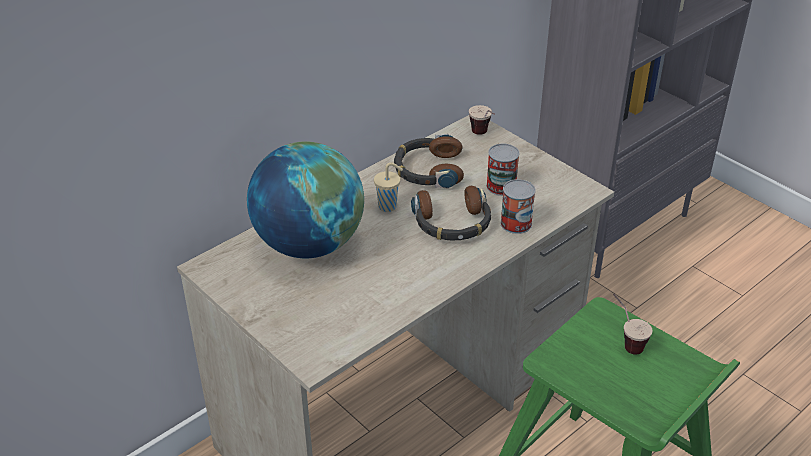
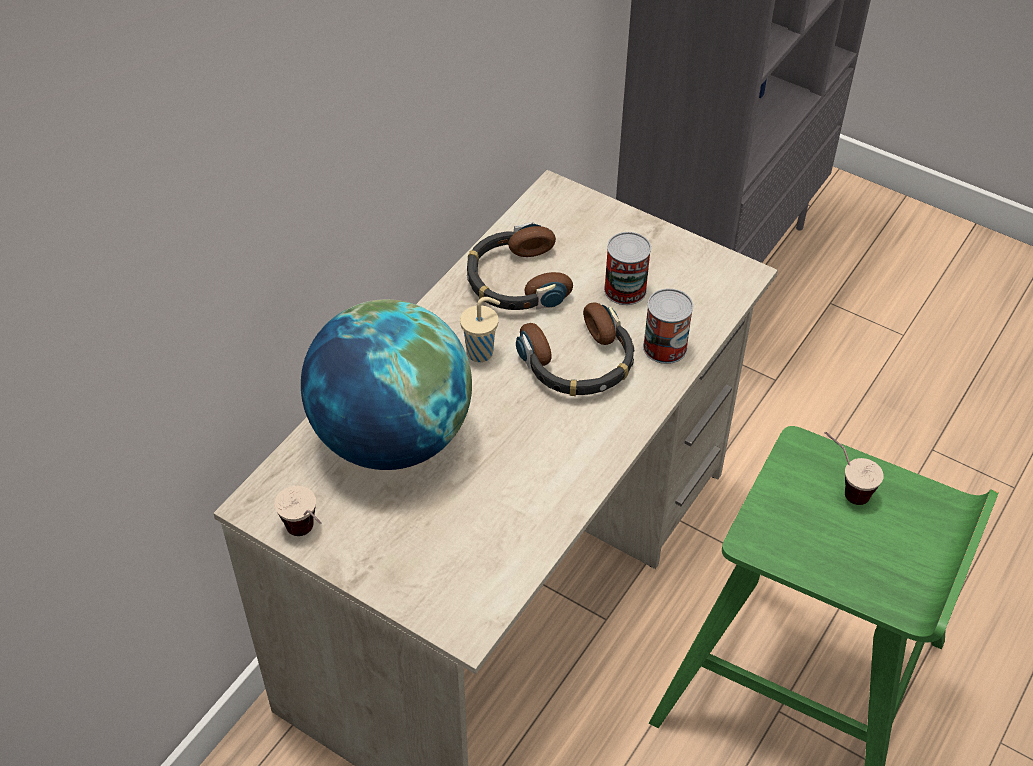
camera: 15 degrees left, 10 degrees up
cup [469,105,495,135] -> cup moved to [274,486,322,536]

